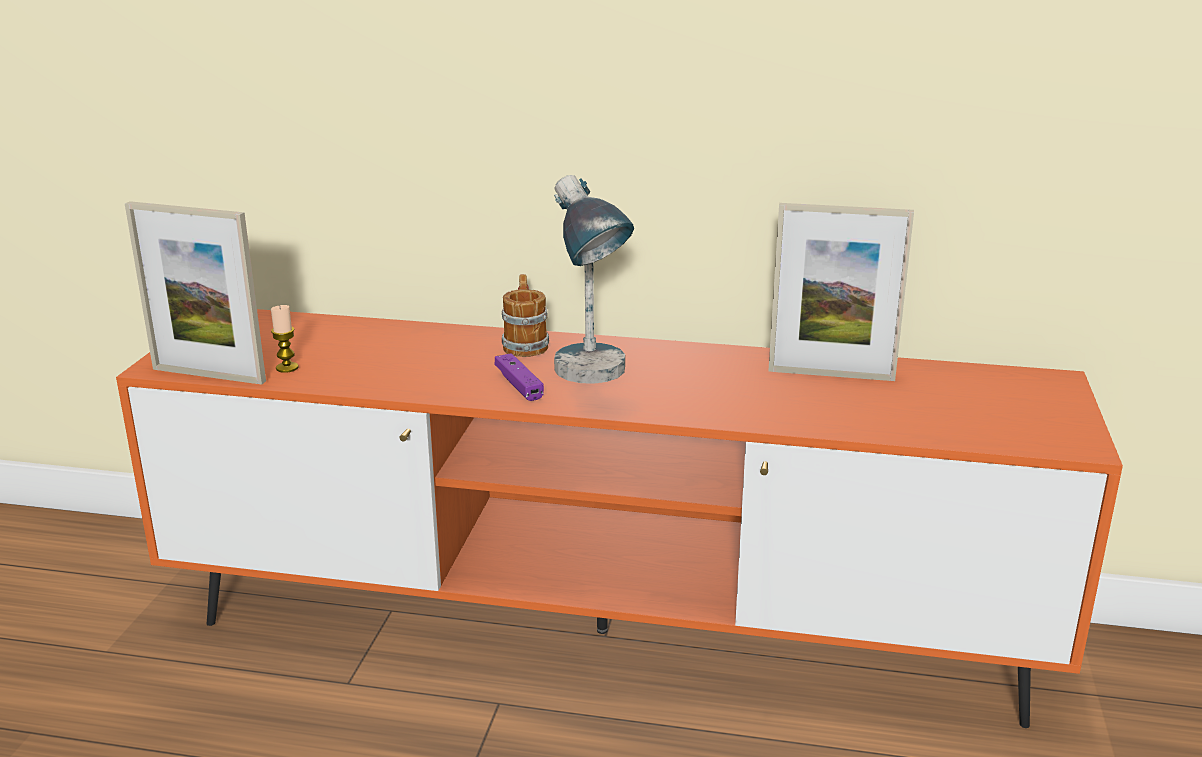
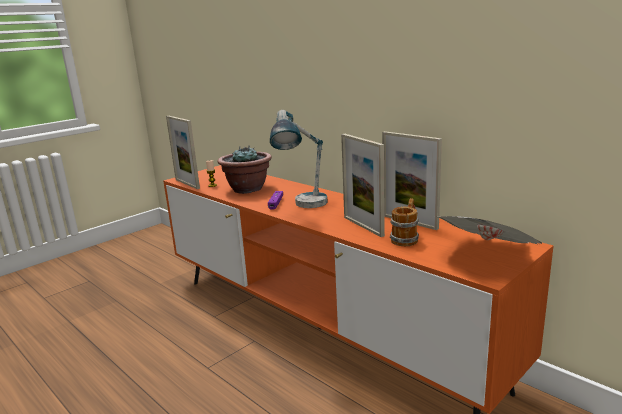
camera: 35 degrees right, 5 degrees down
mug [502,274,549,357] -> mug moved to [390,198,419,246]
none -> potted plant [218,146,272,194]
none -> picture frame [341,134,385,237]
none -> newspaper [435,216,542,245]

